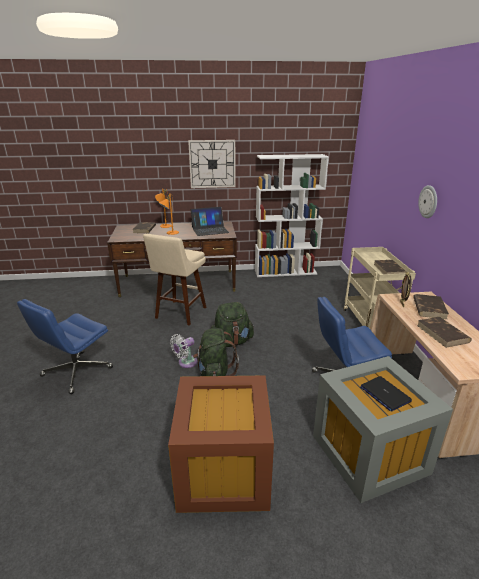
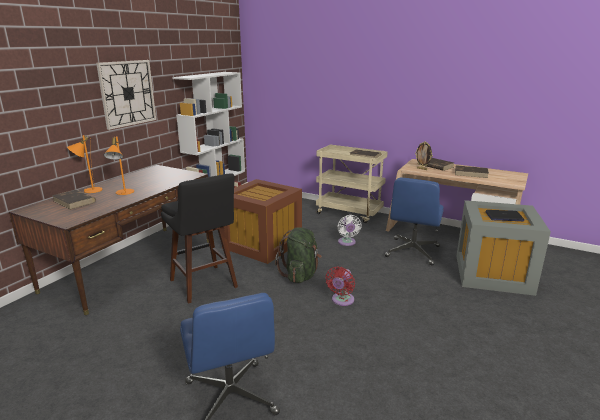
camera: 55 degrees left, 5 degrees down
beige stool [143,234,207,326] -> black stool [161,173,238,304]
brown storage box [168,375,274,513] -> brown storage box moved to [222,179,302,264]
white fan [170,334,198,368] -> white fan moved to [338,215,361,246]
laptop [191,207,229,236] -> none
green backpack [193,328,239,376] -> red fan [325,266,355,306]
wall clock [418,185,437,218] -> none

